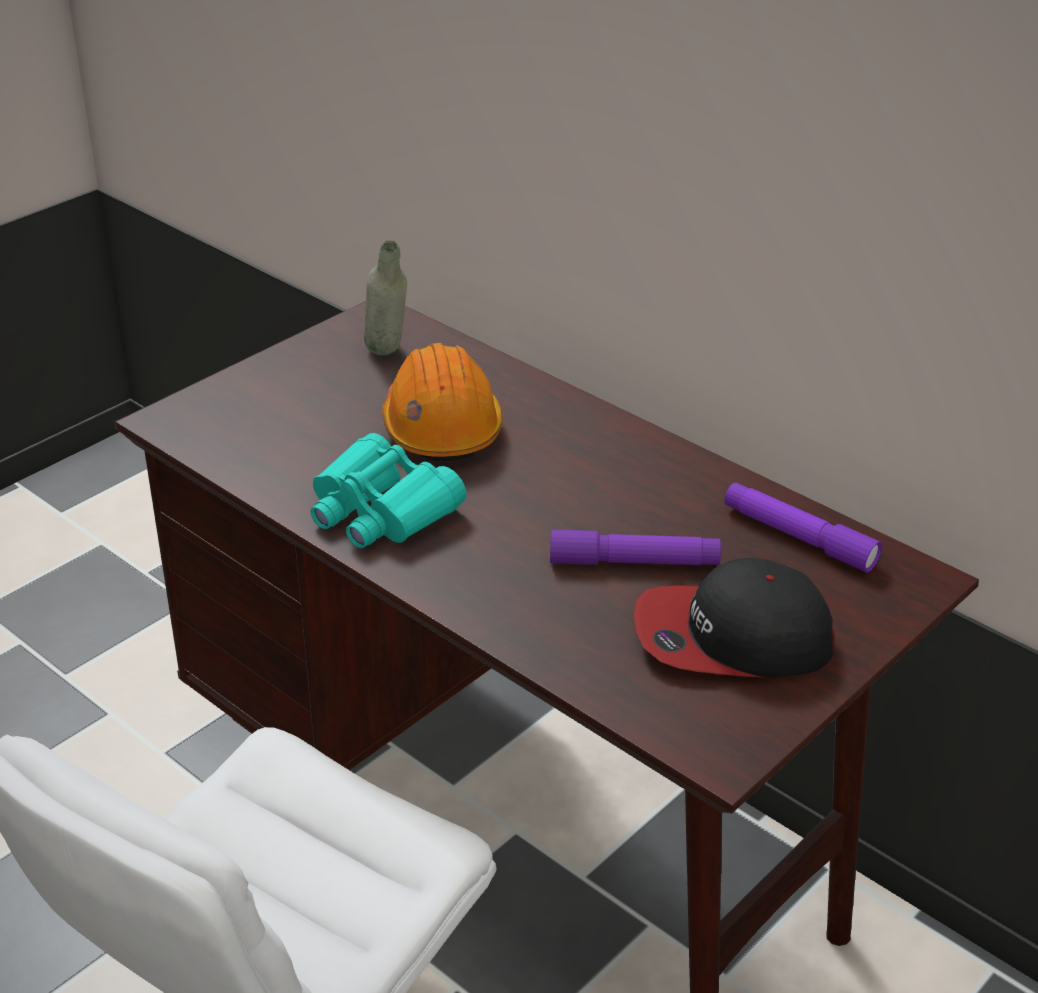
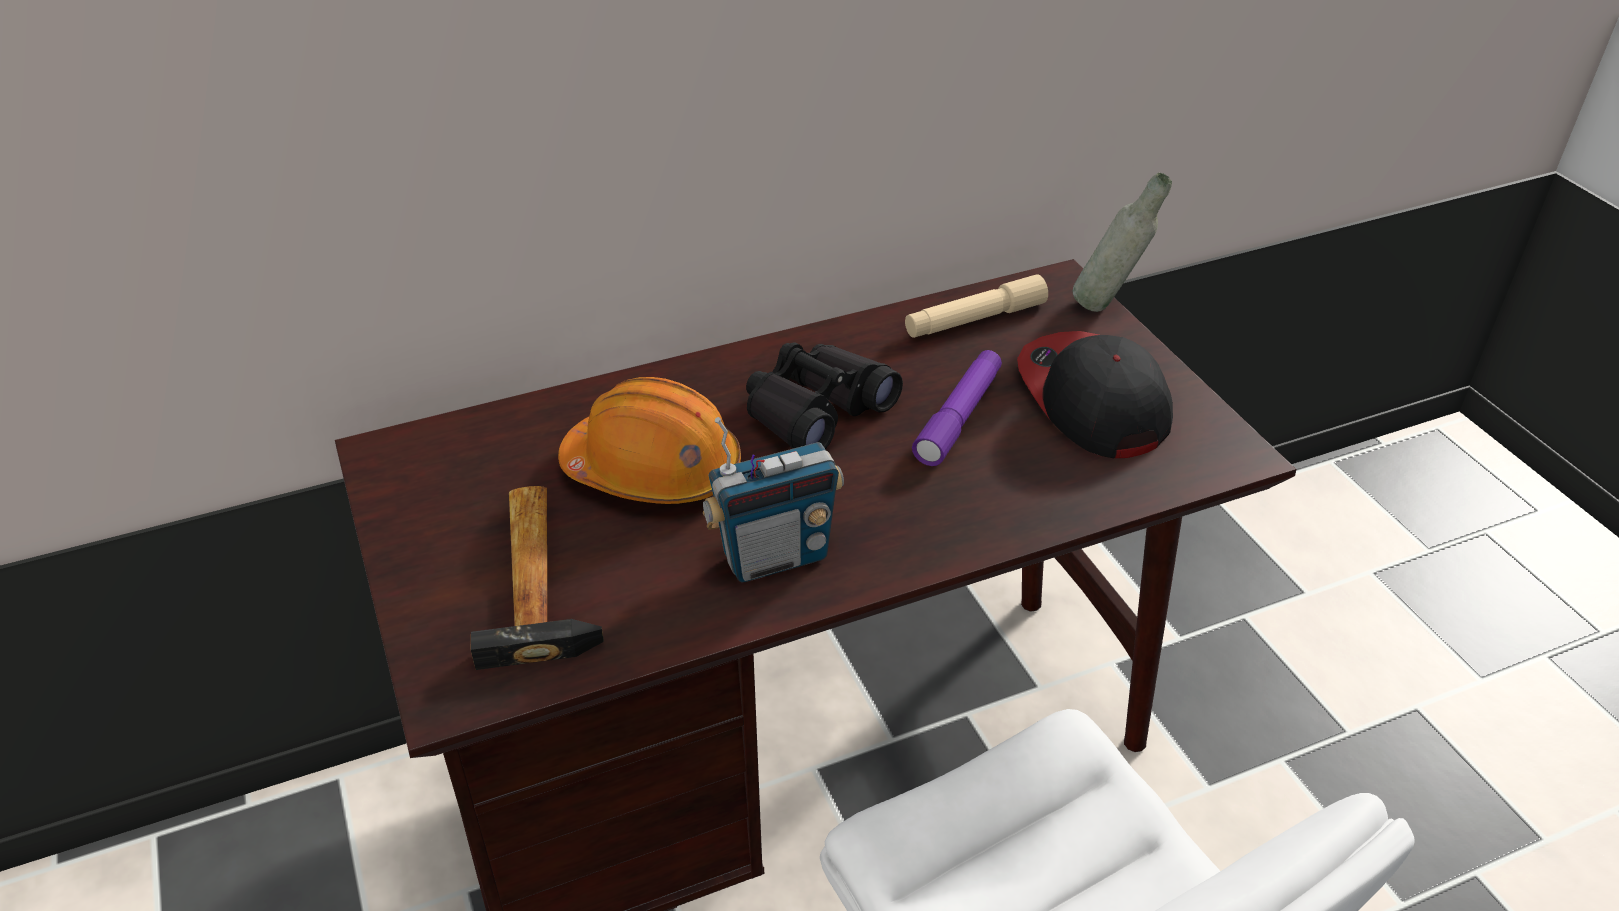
camera: 65 degrees left, 5 degrees up
turquoise binoculars [311,433,466,548] -> radio [703,417,844,583]
grey bottle [364,240,407,356] -> grey bottle moved to [1072,173,1172,312]
cap [634,558,835,678] -> cap turned 135 degrees clockwise [1017,331,1173,458]
purple flashlight [725,483,882,573] -> beige flashlight [905,274,1048,338]
none -> hammer [471,486,604,670]
none -> black binoculars [746,343,903,449]

